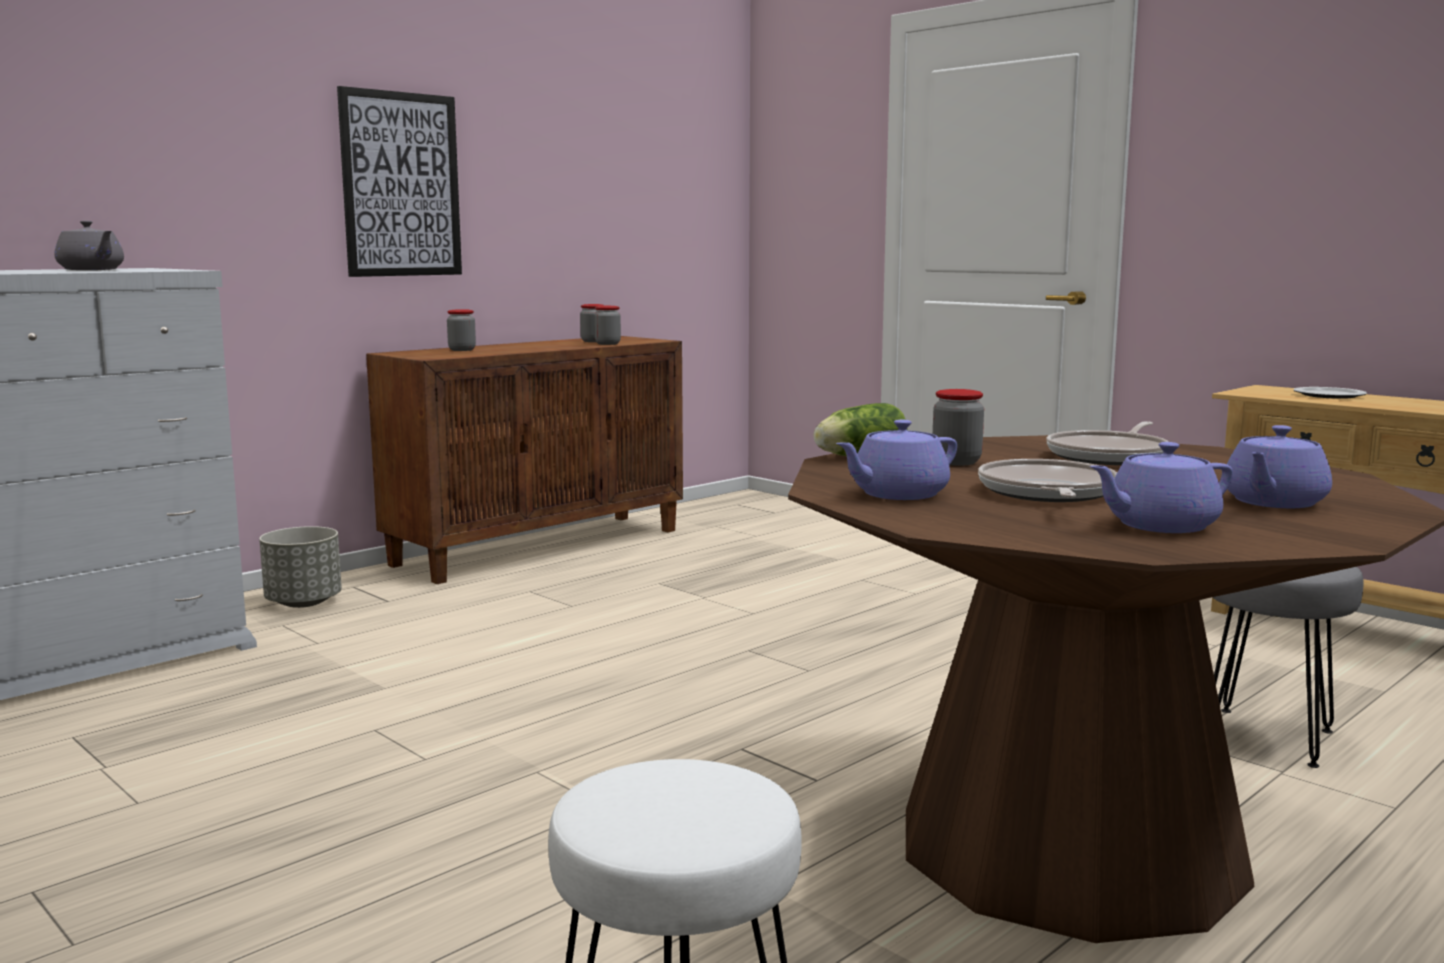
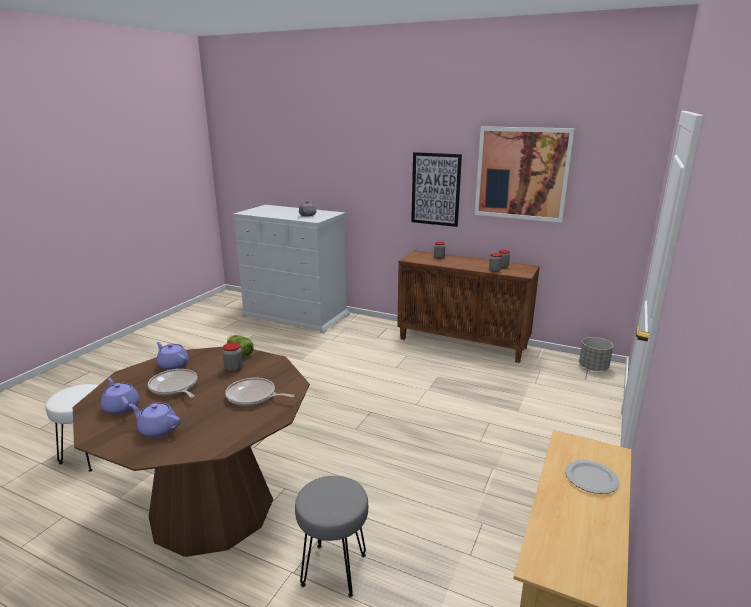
camera: 70 degrees right, 10 degrees up
grey planter [259,526,342,608] -> grey planter moved to [579,337,613,371]
frying pan [978,459,1117,502] -> frying pan turned 120 degrees counterclockwise [148,369,197,398]
none -> picture [475,126,575,223]

